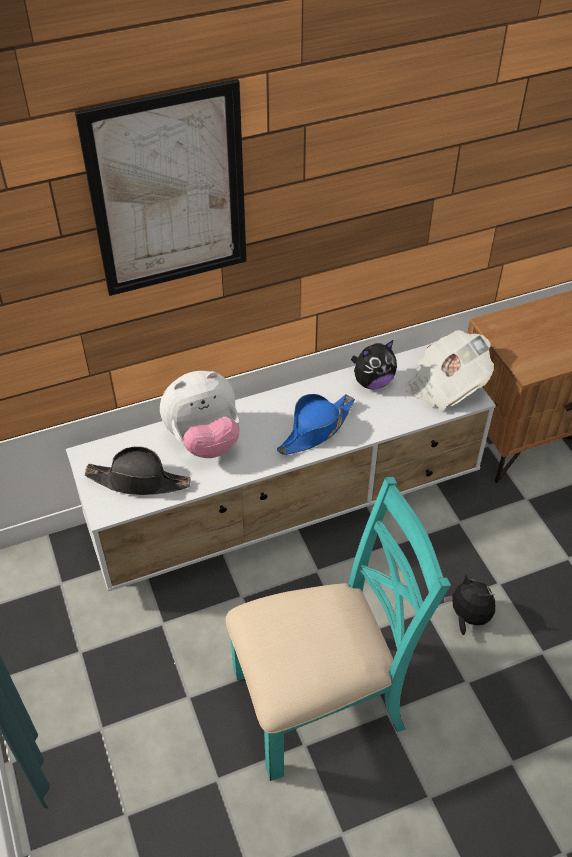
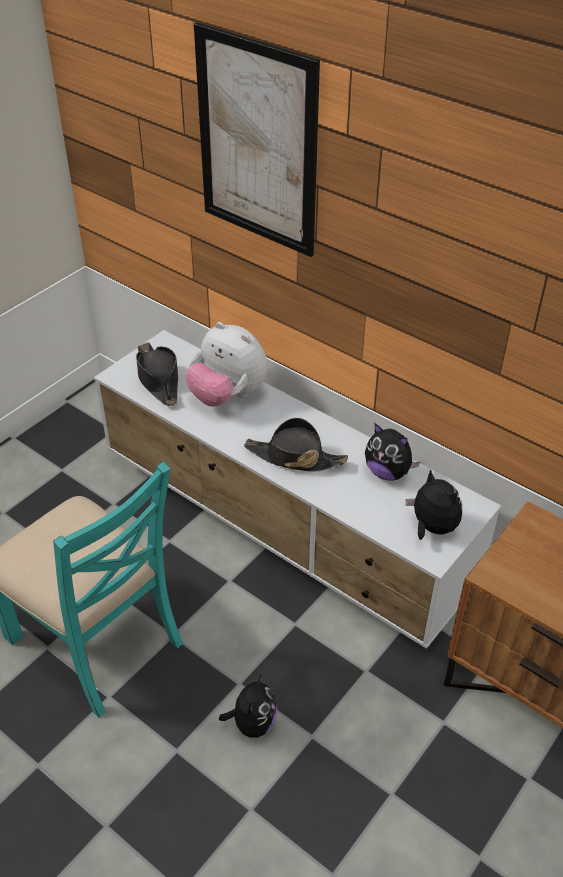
camera: 60 degrees right, 5 degrees down
blue hat [277,394,355,455] -> black hat [244,418,348,472]
newspaper [405,330,494,411] -> plush toy [406,469,462,540]

